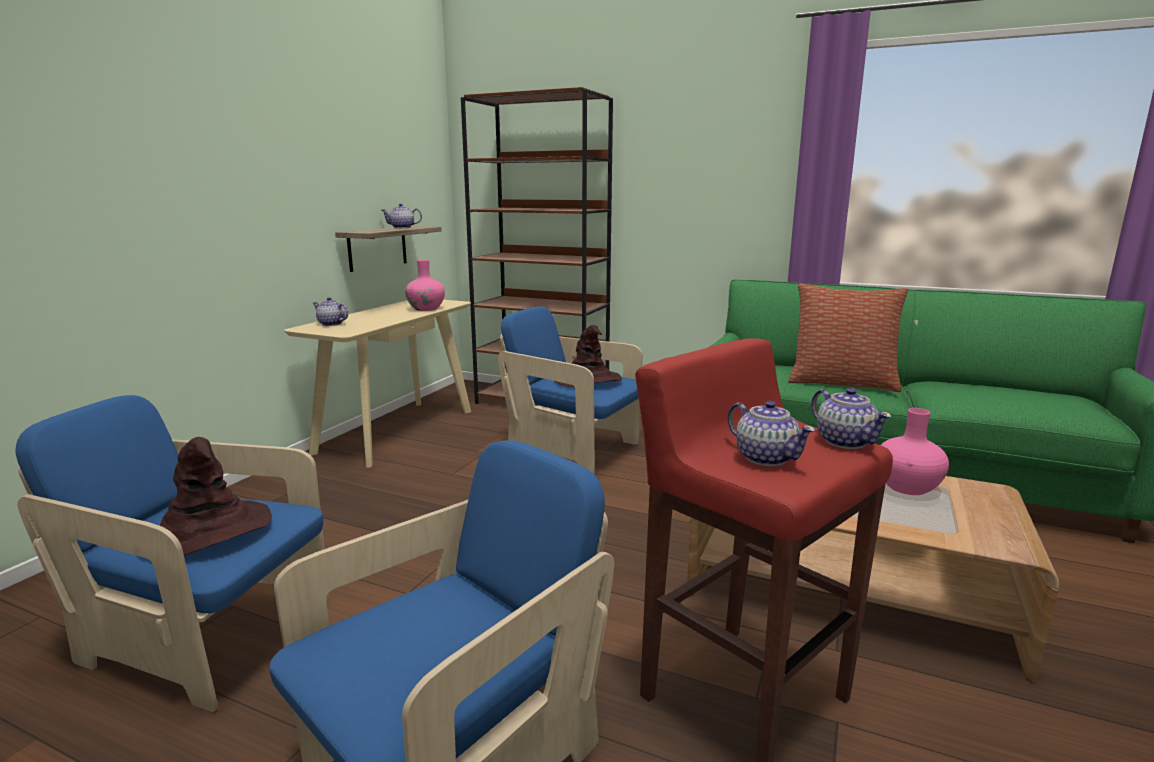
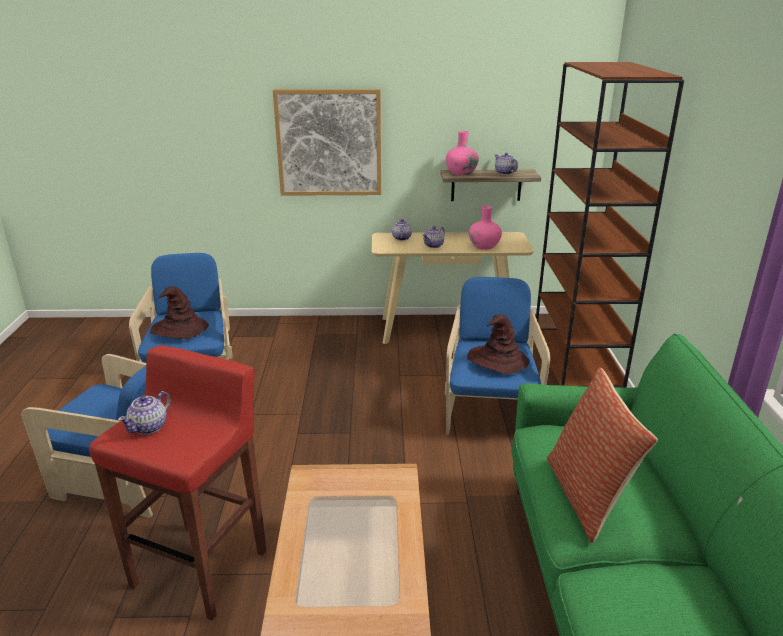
camera: 65 degrees right, 10 degrees up
teapot [811,388,892,449] -> teapot moved to [423,226,445,248]
pink vase [881,408,949,495] -> pink vase moved to [446,131,479,176]
none -> picture [273,89,381,196]

